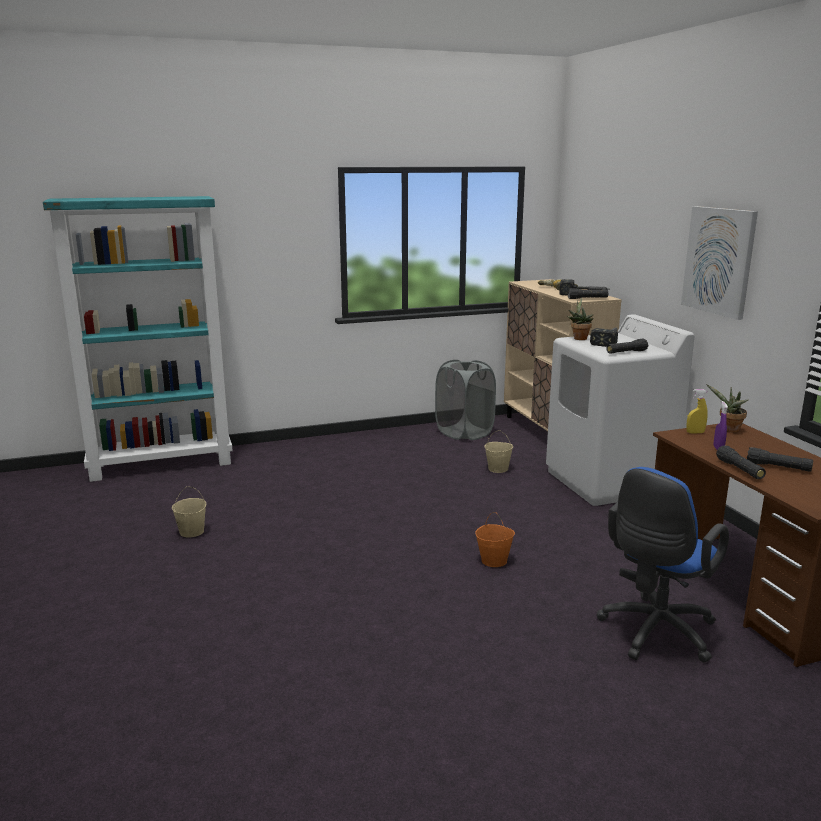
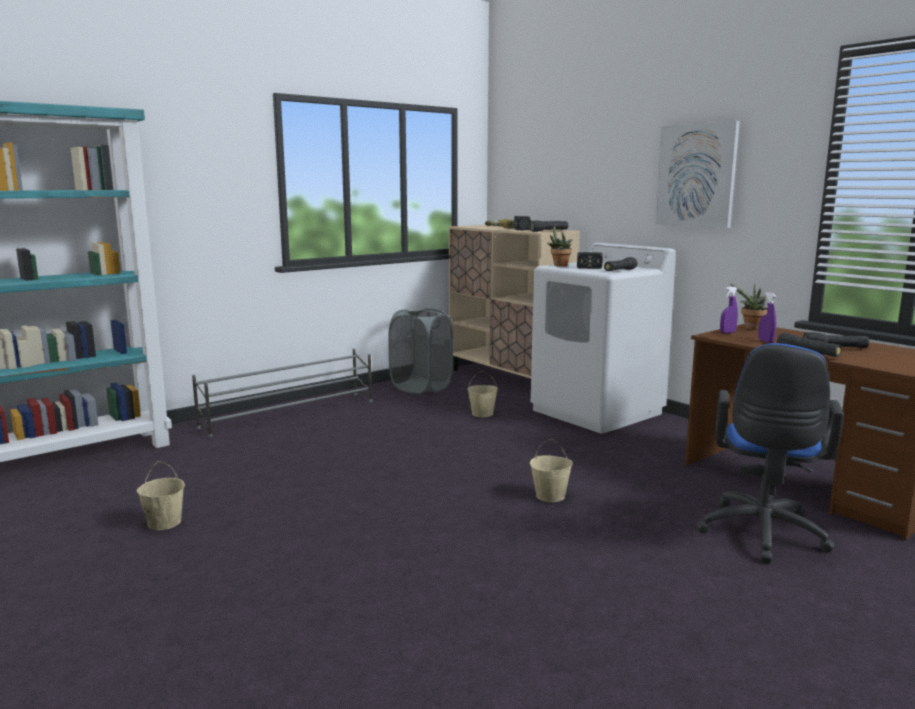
camera: 20 degrees left, 5 degrees down
orange bucket [475,512,515,567] -> beige bucket [530,439,573,502]
yellow spray bottle [686,389,708,434] -> purple spray bottle [720,287,738,333]
none -> grey shoe rack [192,349,372,438]

